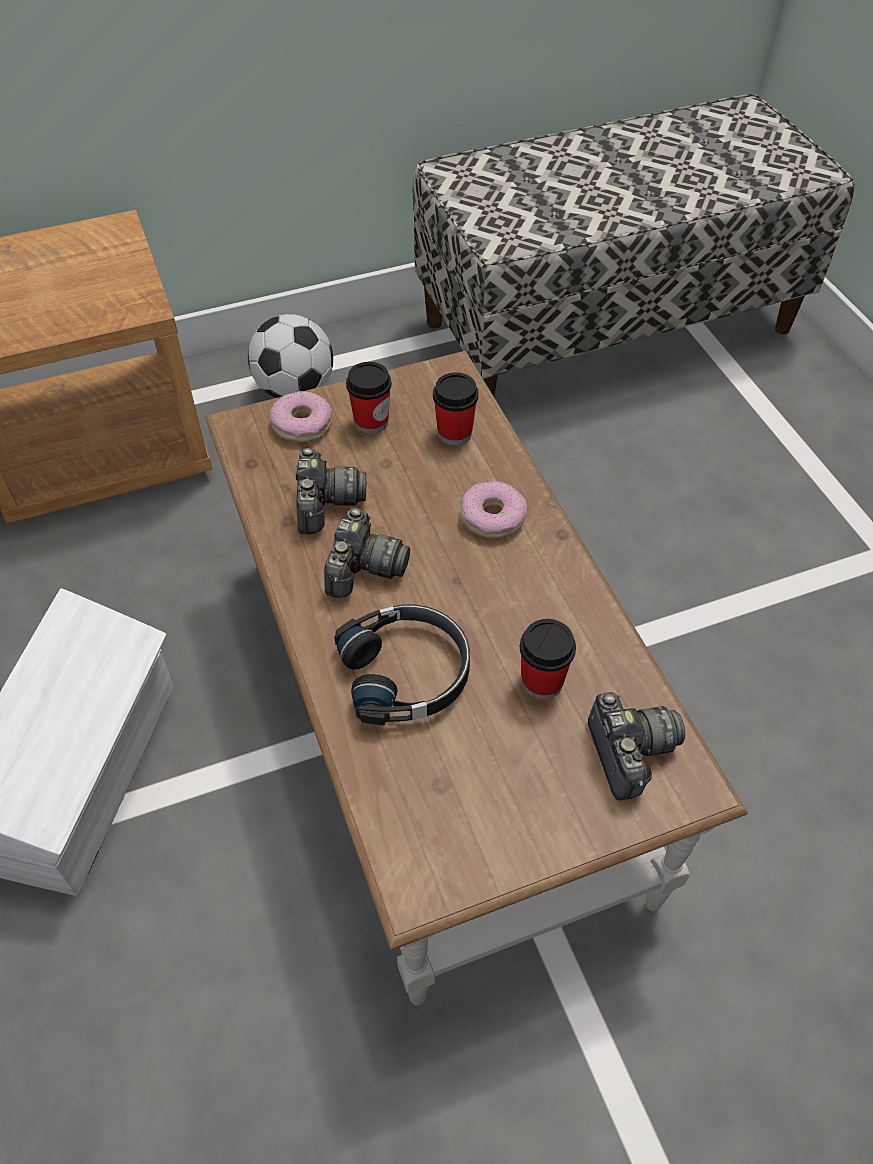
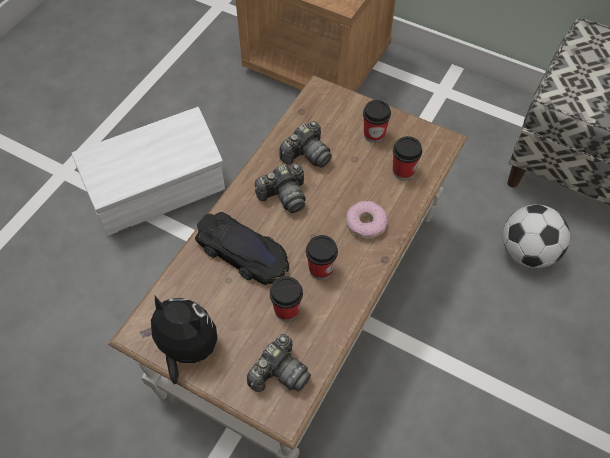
camera: 50 degrees right, 5 degrees up
football [248,314,333,398] -> football moved to [503,204,570,268]
donut [270,391,333,442] -> none
black headphones [334,605,470,725] -> black toy car [195,212,289,285]
none -> plush toy [140,296,217,384]
none -> cup [306,235,338,280]

